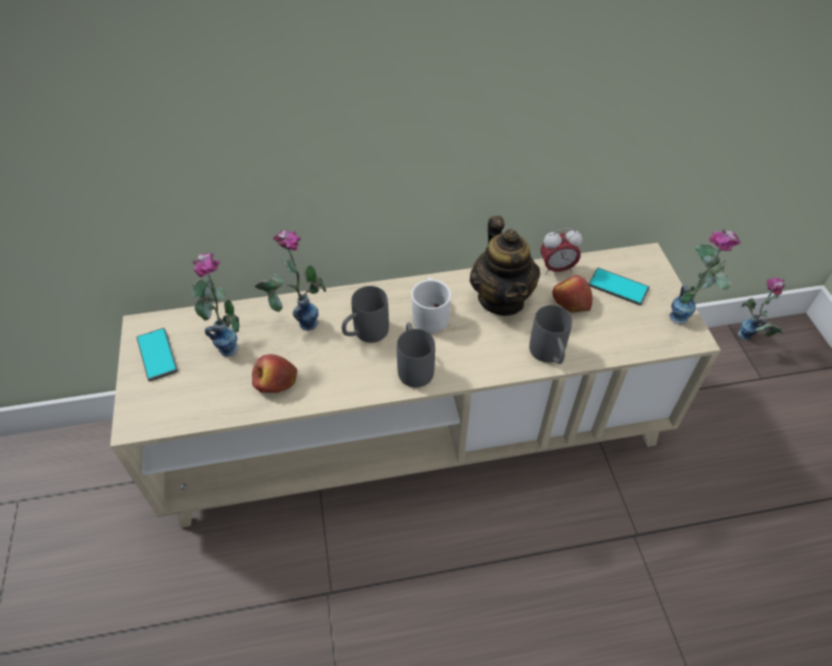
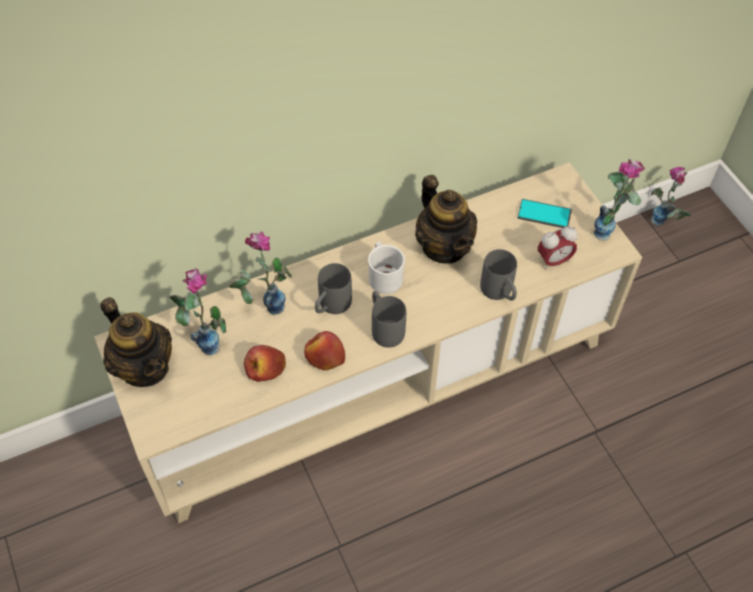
camera: 15 degrees left, 5 degrees up
phone [136,328,178,382] -> teapot [100,297,172,387]
alarm clock [541,228,583,275] -> alarm clock moved to [538,226,577,270]
apple [552,275,593,313] -> apple moved to [304,331,345,370]

